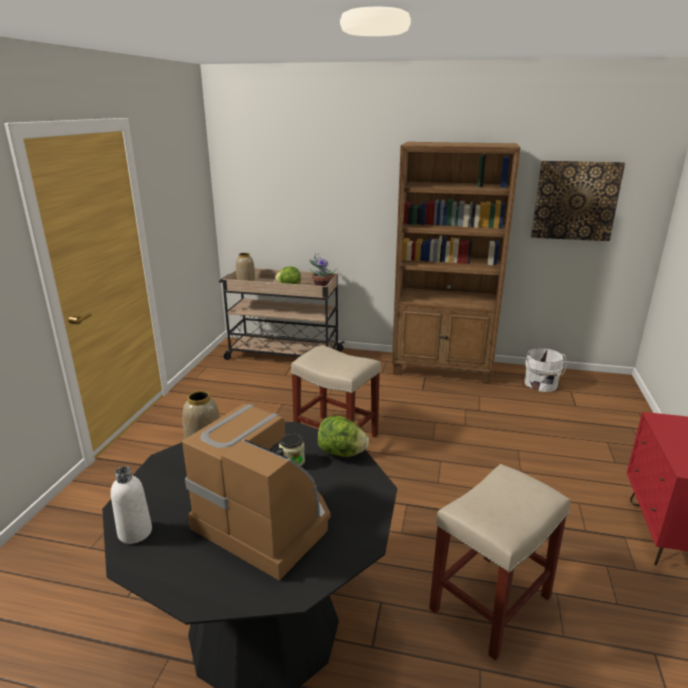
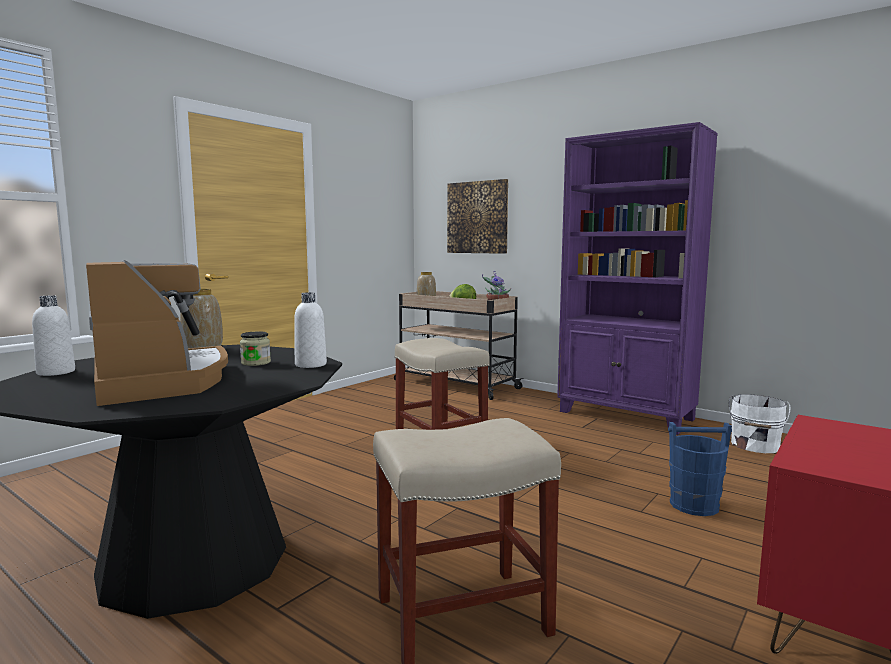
camera: 25 degrees right, 15 degrees down
lettuce [318,416,369,457] -> white bottle [294,292,327,368]
brown bookcase [392,142,521,384] -> purple bookcase [557,122,718,435]
picture [531,161,625,241] -> picture moved to [447,179,508,254]
none -> blue bucket [668,422,732,516]

